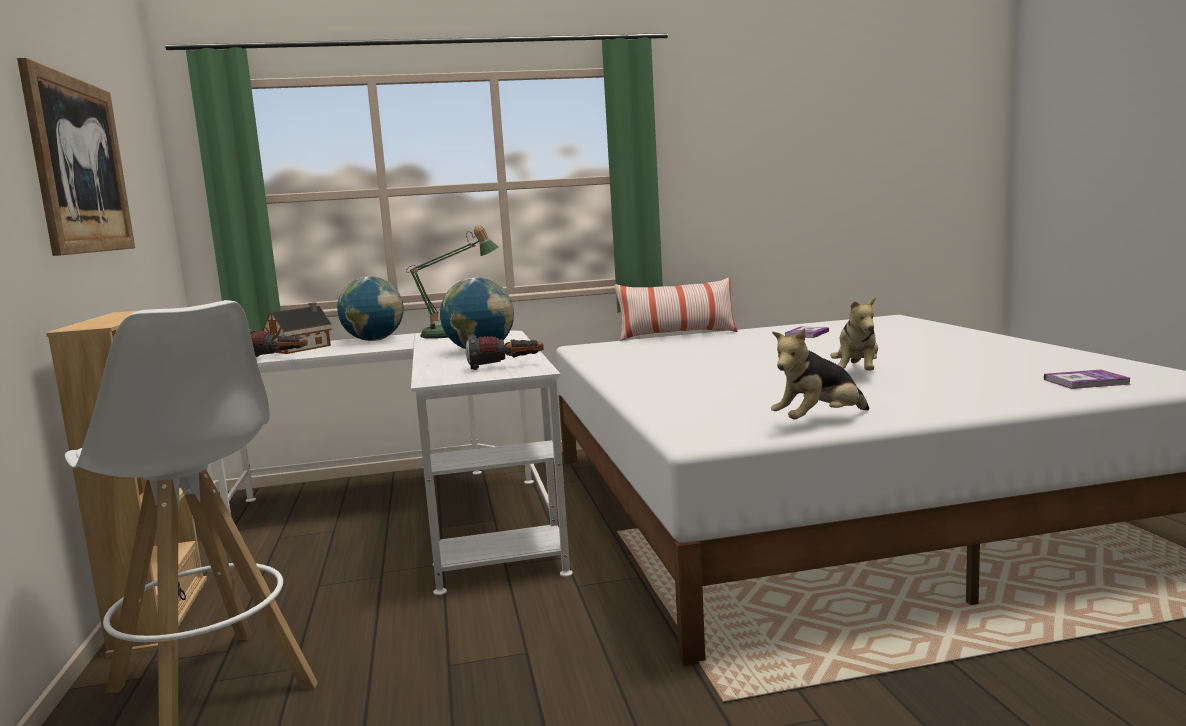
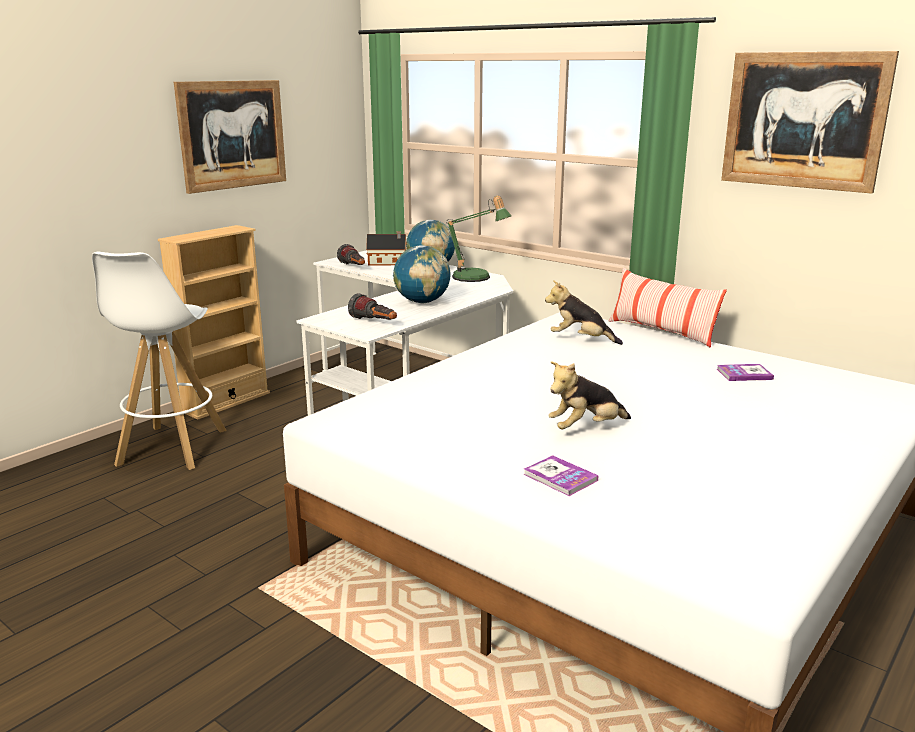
camera: 50 degrees right, 10 degrees up
plush toy [771,328,869,419] -> plush toy moved to [545,280,623,345]
book [1044,370,1130,389] -> book moved to [523,455,599,496]
none -> picture [721,51,899,194]

